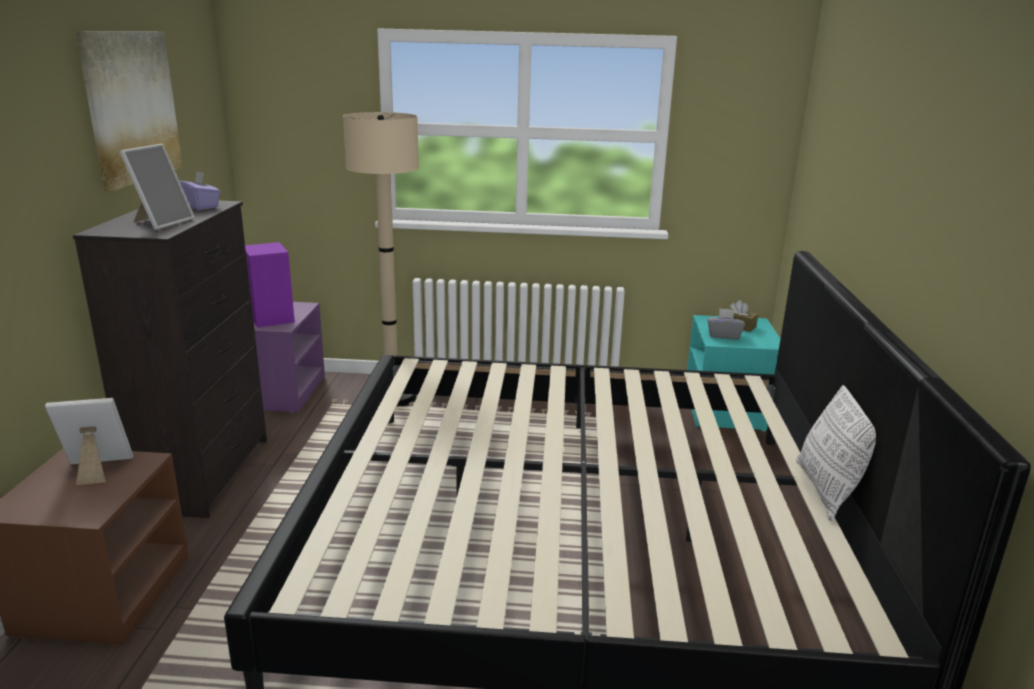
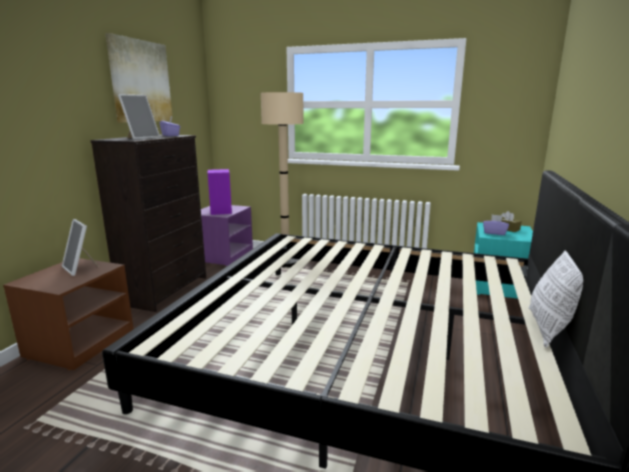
camera: 15 degrees right, 5 degrees down
picture frame [45,398,133,485] -> picture frame turned 135 degrees counterclockwise [62,219,99,276]
grey tissue box [707,308,745,339] -> purple tissue box [483,214,509,235]

